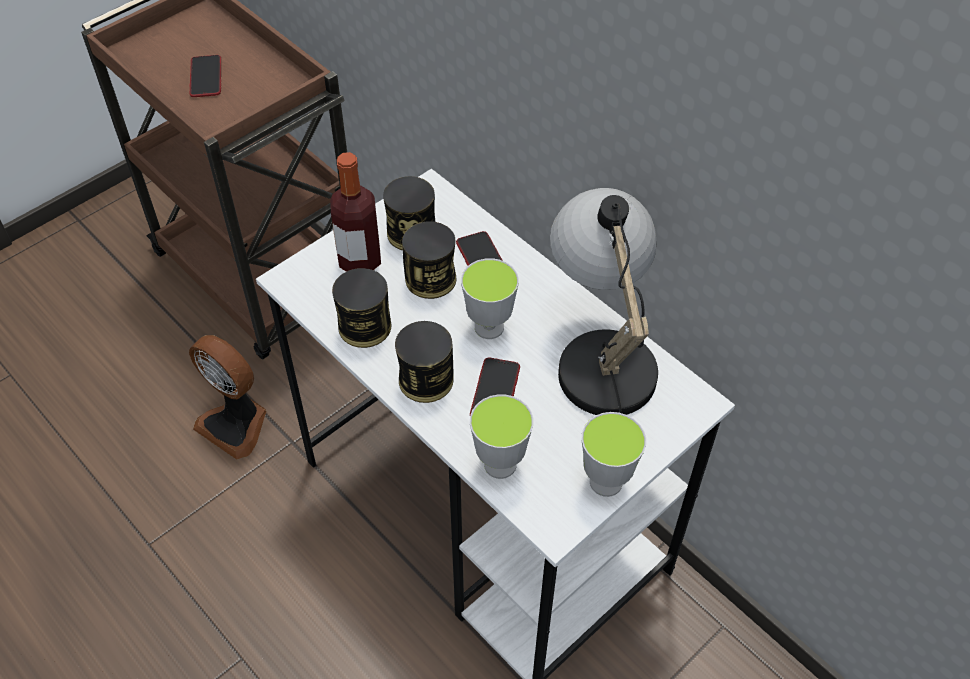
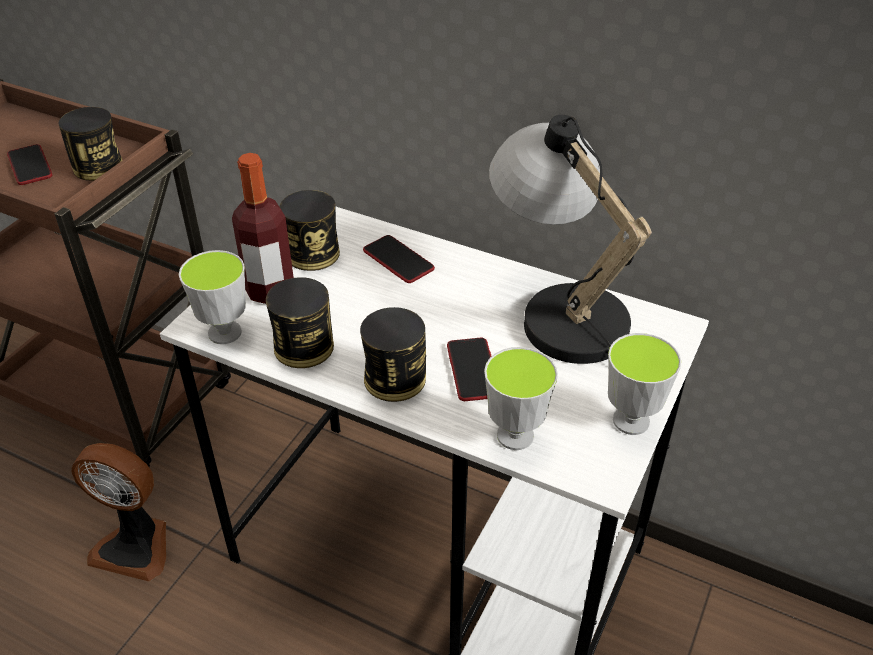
camera: 20 degrees left, 10 degrees down
can [402,221,456,299] -> can moved to [58,107,122,181]
cup [461,258,519,339] -> cup moved to [179,250,246,344]

